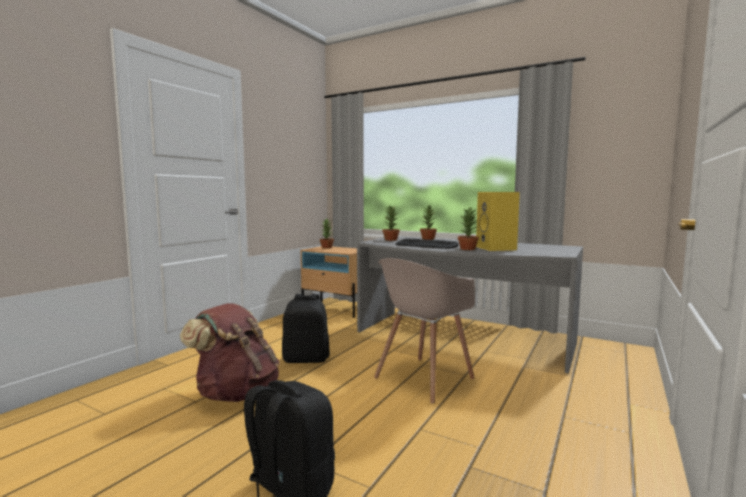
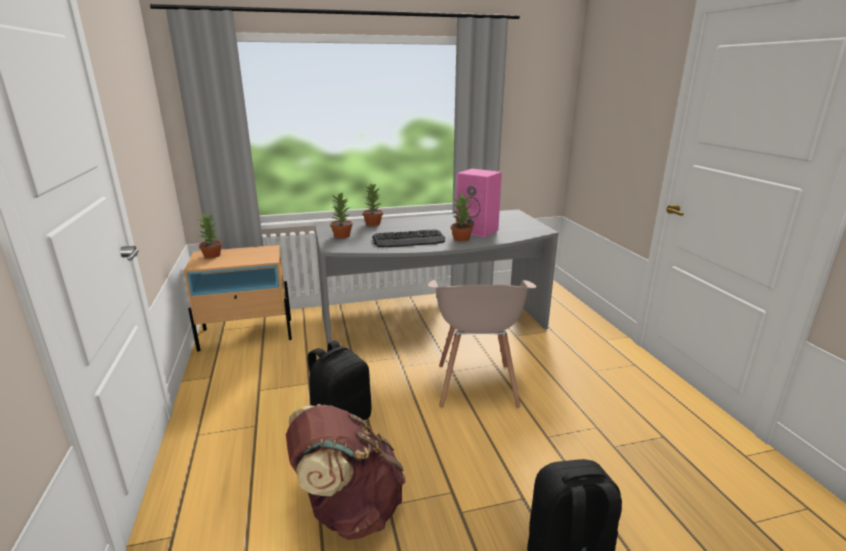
camera: 45 degrees left, 15 degrees up
yellow speaker [476,192,520,251] -> pink speaker [456,169,502,237]

